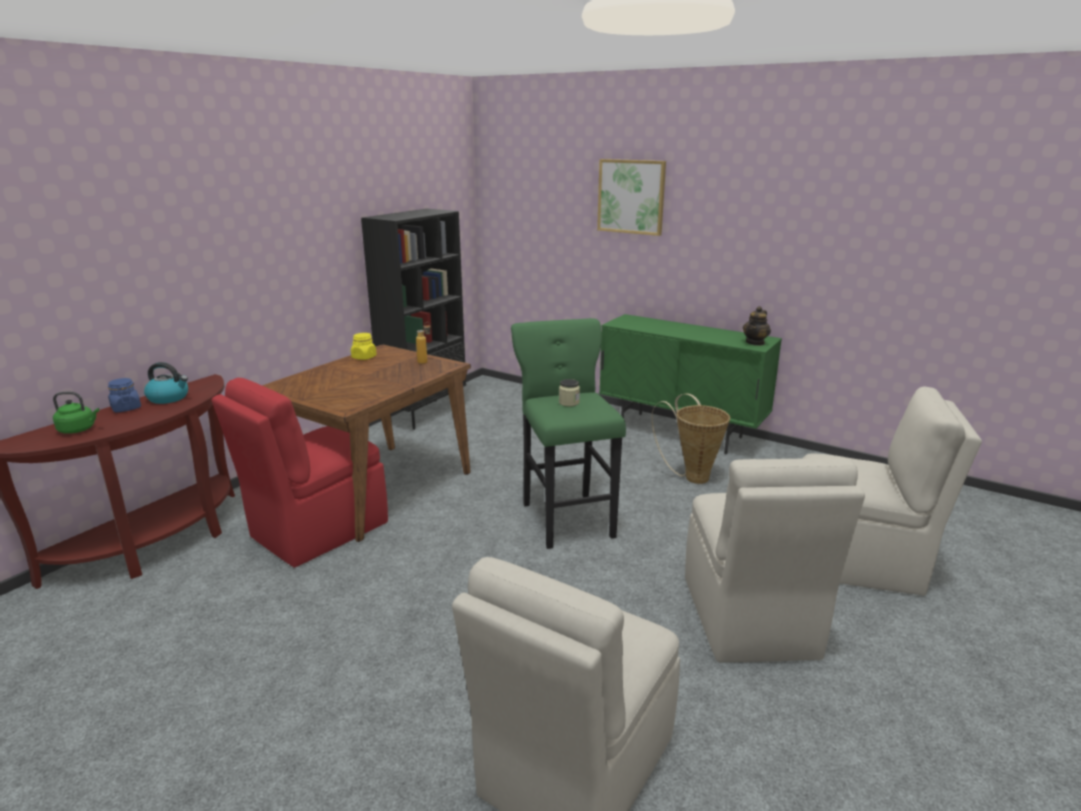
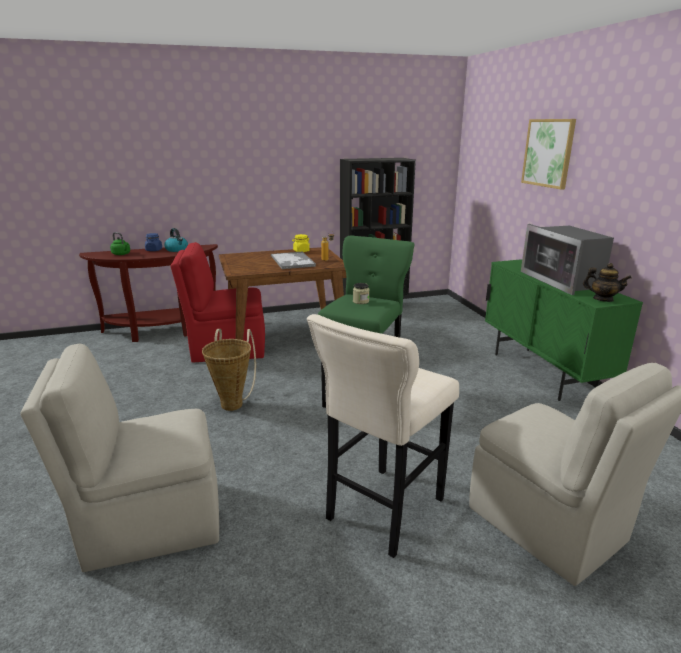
camera: 40 degrees right, 0 degrees up
basket [652,393,730,484] -> basket moved to [202,329,256,411]
beige chair [685,458,865,662] -> beige stool [307,314,459,558]
teapot [743,306,771,346] -> teapot turned 135 degrees counterclockwise [583,263,631,302]
none -> tray [271,251,316,269]
none -> microwave [521,224,614,295]

